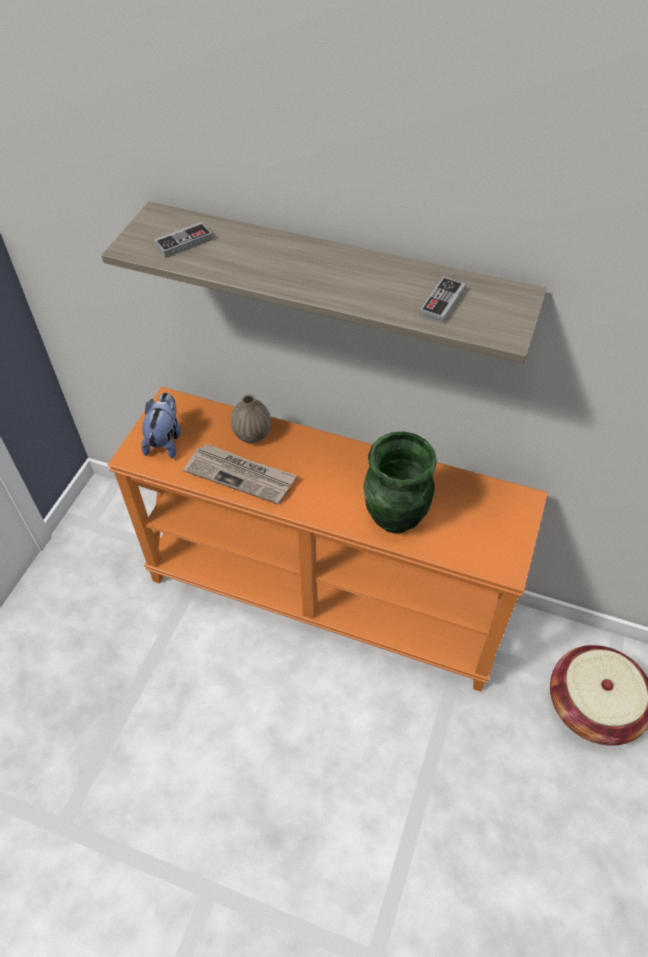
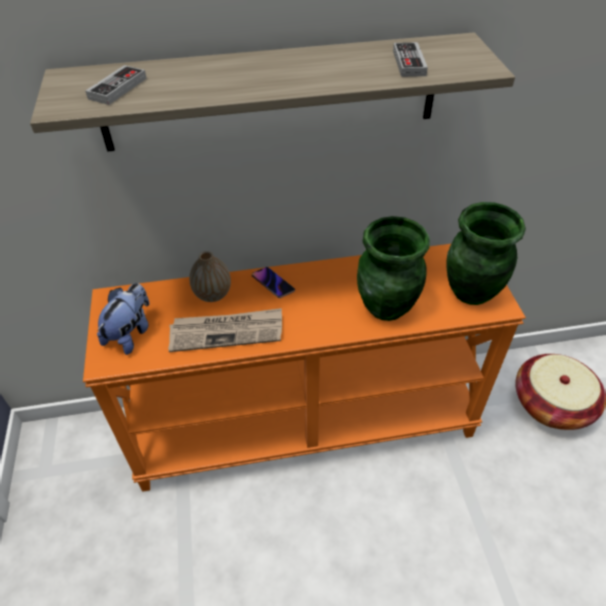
camera: 30 degrees left, 5 degrees down
plush toy [141,392,181,459] -> plush toy turned 45 degrees clockwise [97,283,149,355]
none -> phone [252,267,295,298]
none -> green vase [447,202,526,305]

